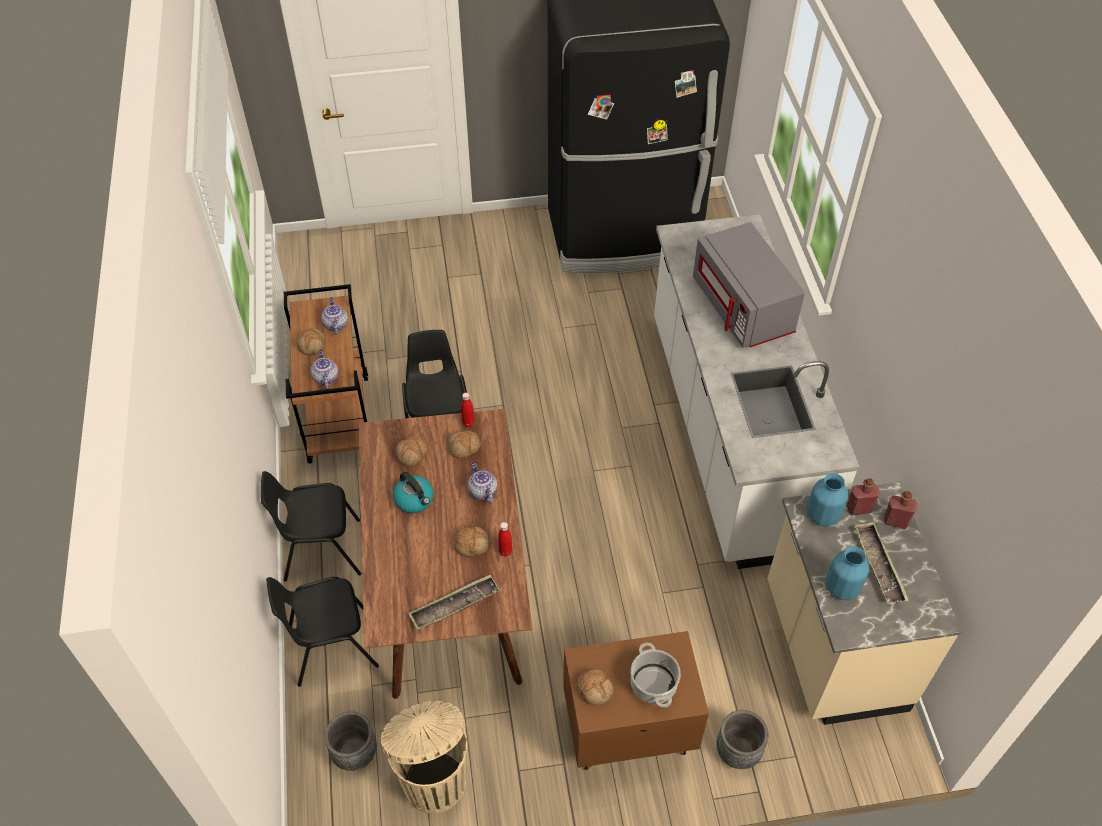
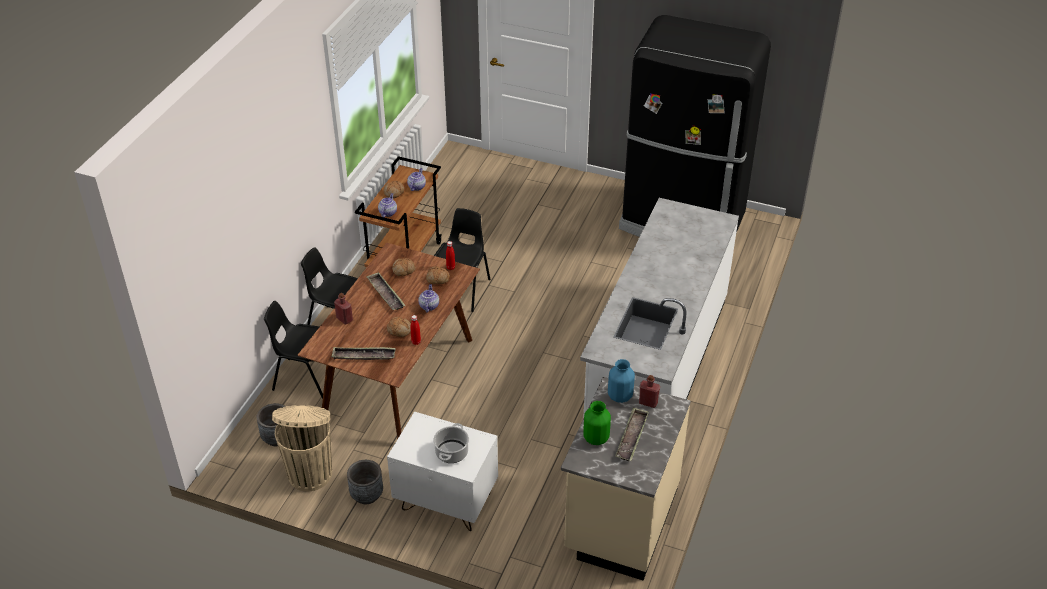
camera: 30 degrees right, 10 degrees down
kettle [393,472,434,513] -> tray [366,272,406,310]
brown nightstand [563,631,709,770] -> white nightstand [387,411,498,531]
bread [577,669,614,705] -> none
grey microwave [693,222,805,348] -> none
grey planter [716,710,769,769] -> grey planter moved to [347,460,383,504]
blue vase [826,546,869,600] -> green vase [583,401,611,445]
red bottle [884,491,918,529] -> red bottle moved to [334,293,353,325]

